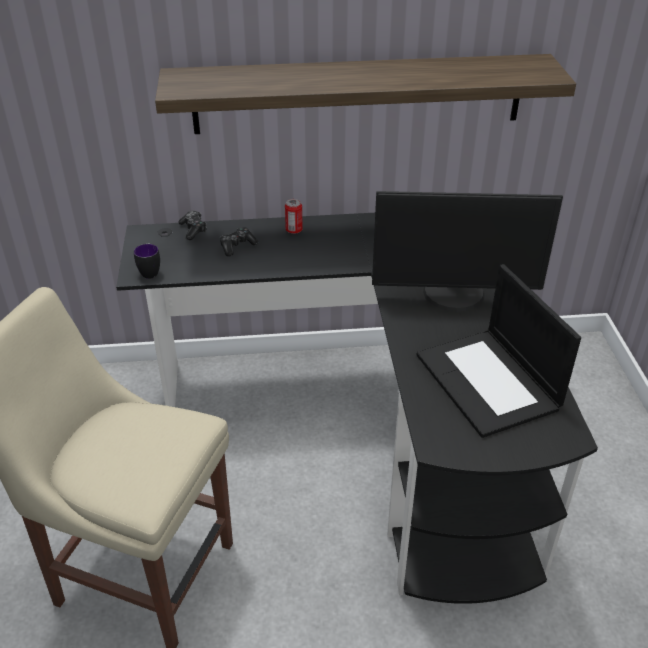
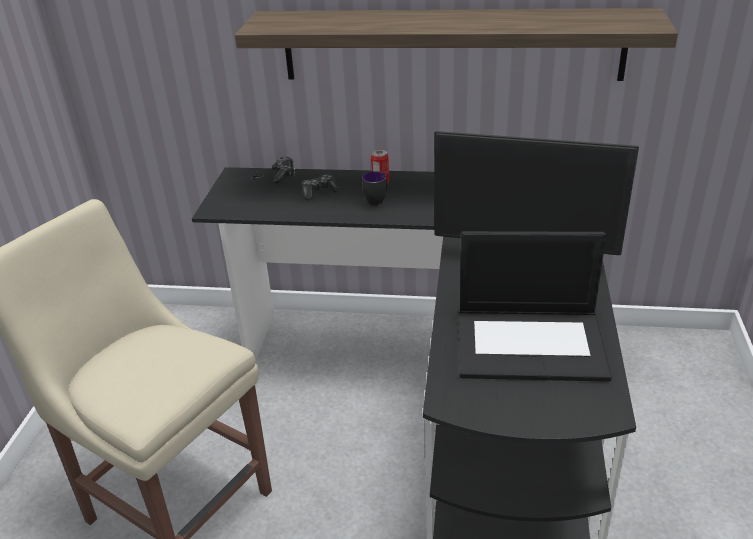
camera: 15 degrees right, 5 degrees down
mug [134,243,160,279] -> mug moved to [362,171,387,206]
laptop [417,264,581,438] -> laptop turned 75 degrees counterclockwise [459,231,612,382]

